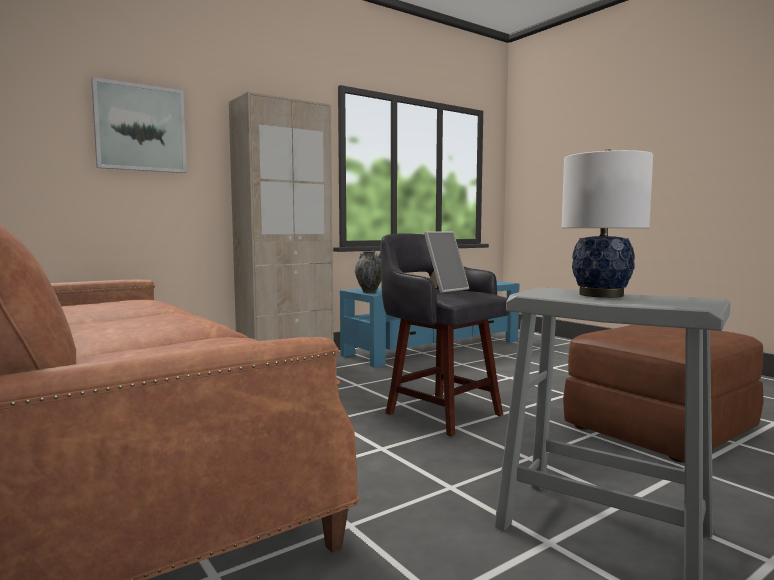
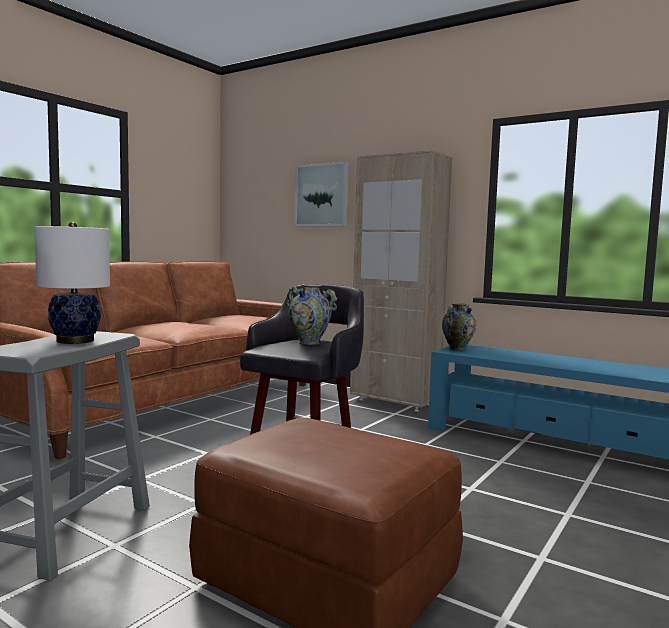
camera: 70 degrees right, 0 degrees up
picture frame [424,231,469,293] -> vase [286,284,337,345]

